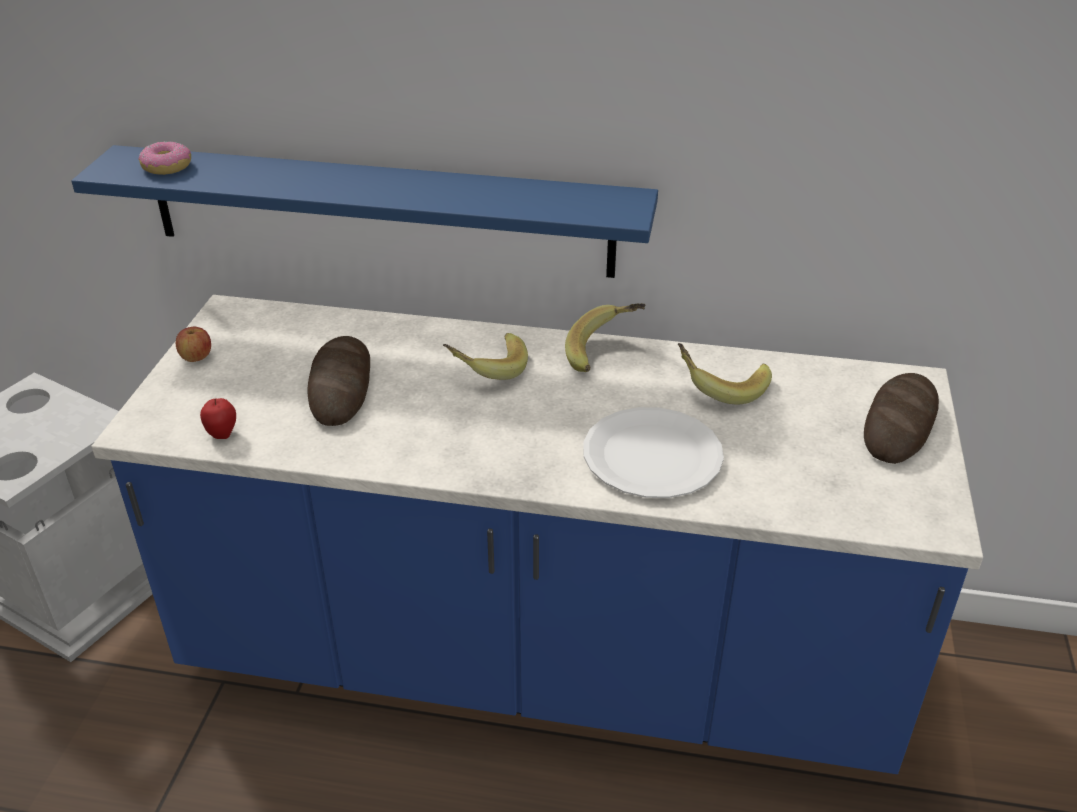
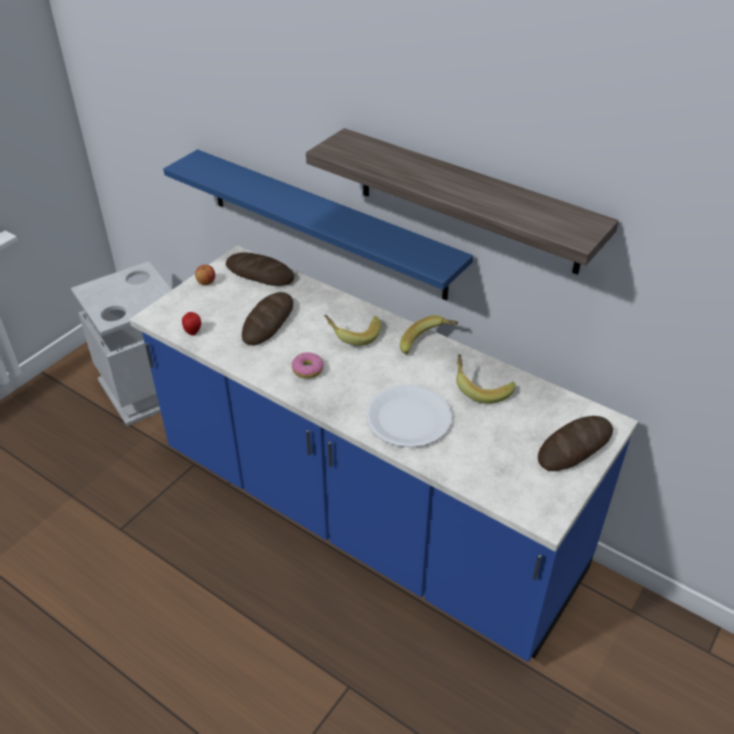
camera: 25 degrees right, 5 degrees up
donut [138,141,191,175] -> donut moved to [292,352,324,378]
none -> bread [226,253,295,286]
none -> shelf [306,128,619,275]

